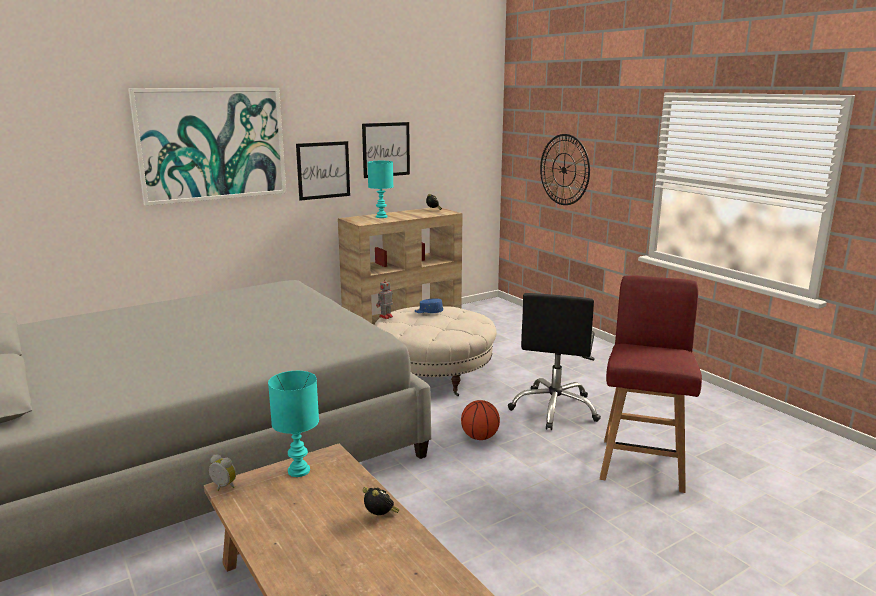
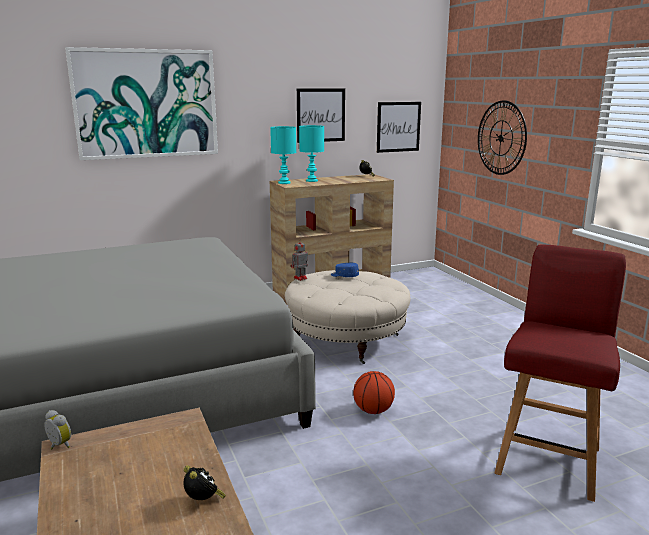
camera: 10 degrees right, 0 degrees up
turquoise table lamp [268,371,319,477] -> turquoise table lamp moved to [270,126,296,184]
picture [296,141,350,201] -> picture moved to [377,102,421,153]
black office chair [508,293,601,430] -> none

